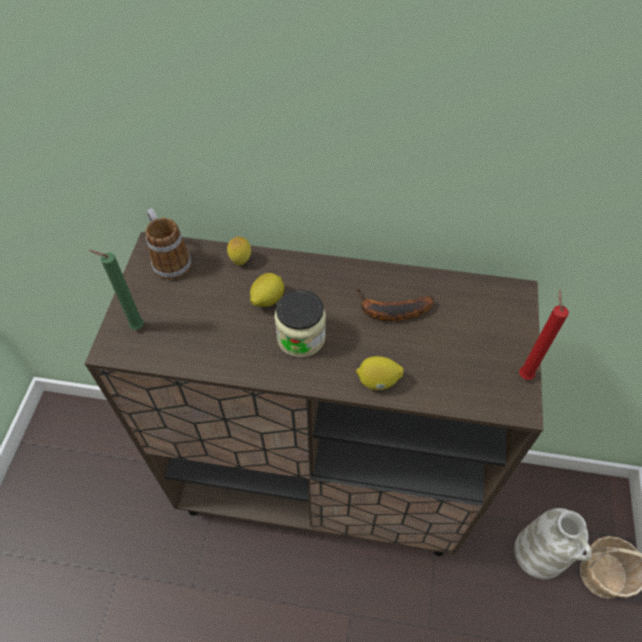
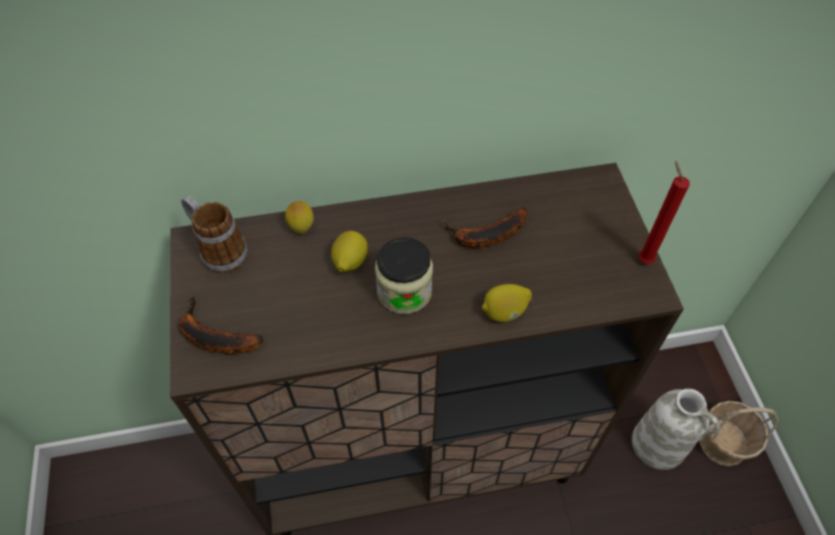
camera: 20 degrees left, 0 degrees up
green candle [88,250,144,330] -> banana [179,297,263,354]

